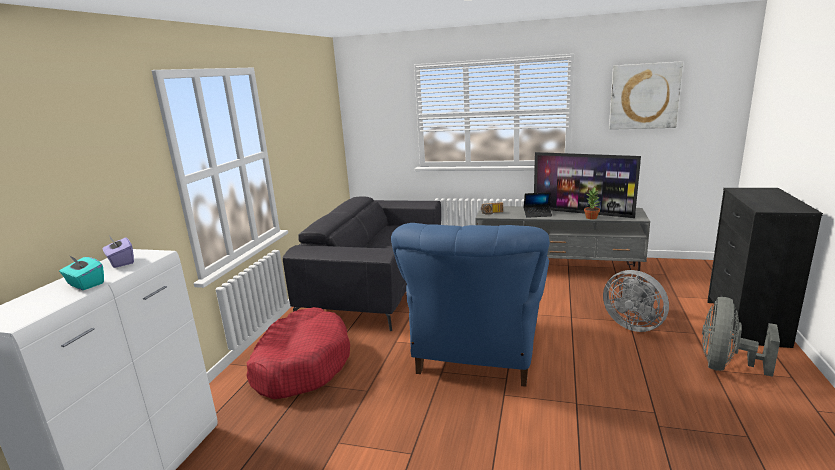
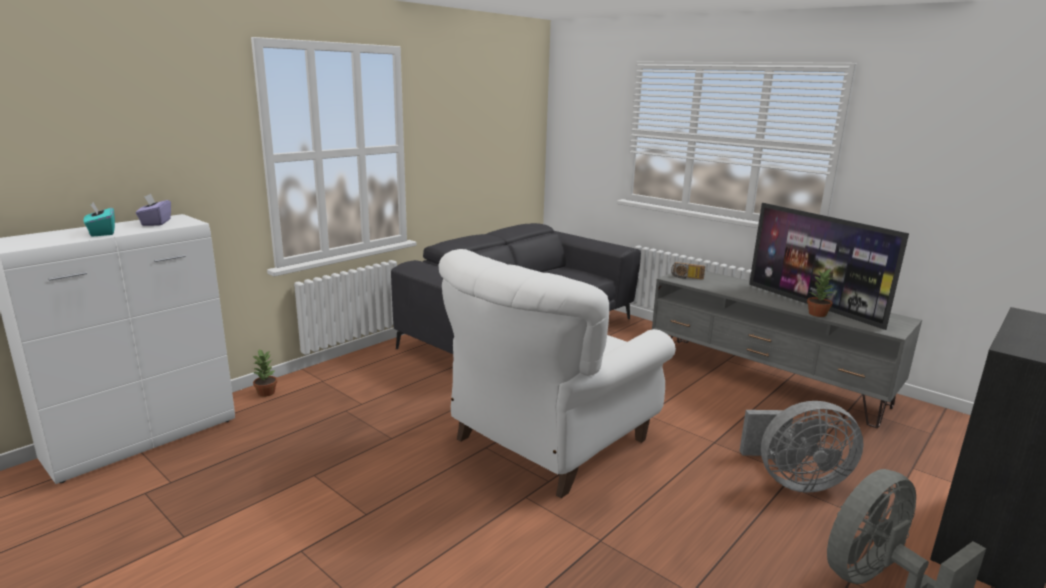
camera: 25 degrees right, 0 degrees up
red dog bed [246,307,350,399] -> none
blue armchair [391,223,550,387] -> white armchair [438,249,676,498]
laptop [524,192,552,218] -> none
grey fan [603,270,669,332] -> grey fan turned 75 degrees counterclockwise [739,401,864,493]
picture [609,61,683,130] -> none
none -> potted plant [253,349,277,397]

